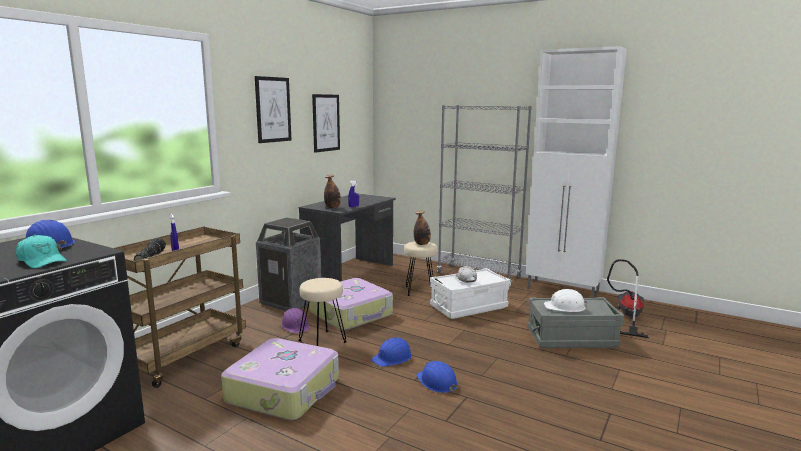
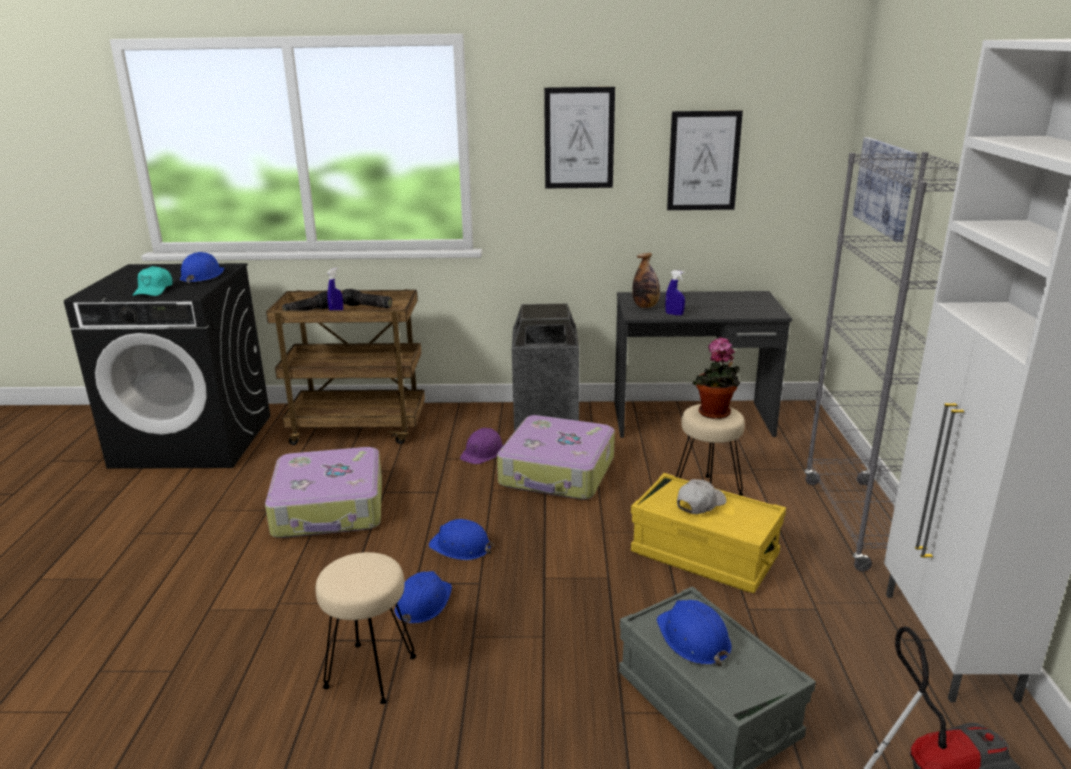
camera: 60 degrees right, 10 degrees up
beige stool [298,278,347,346] -> beige stool moved to [316,552,416,704]
bottle [414,211,431,245] -> potted plant [692,337,740,419]
white storage box [430,268,511,319] -> yellow storage box [631,473,786,593]
white hard hat [544,289,587,312] -> blue hard hat [656,600,731,666]
none -> flashlight [342,289,392,308]
none -> picture [853,137,917,242]

